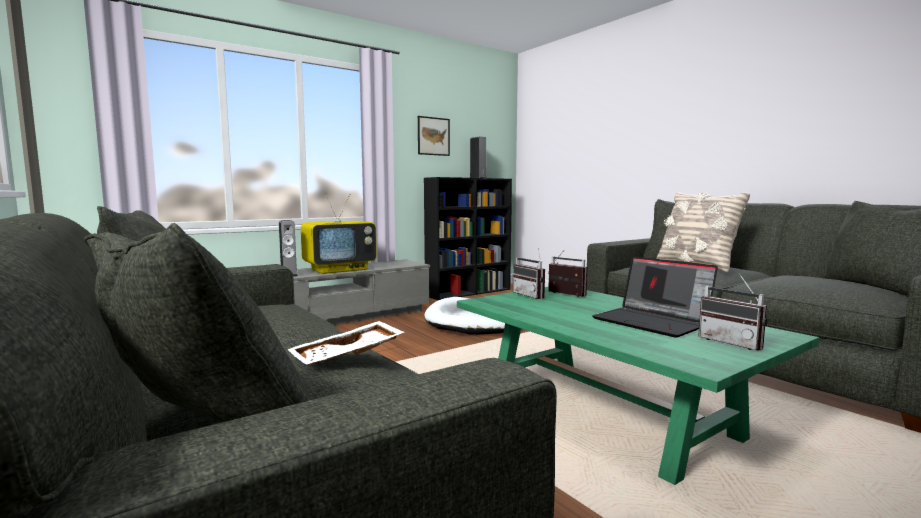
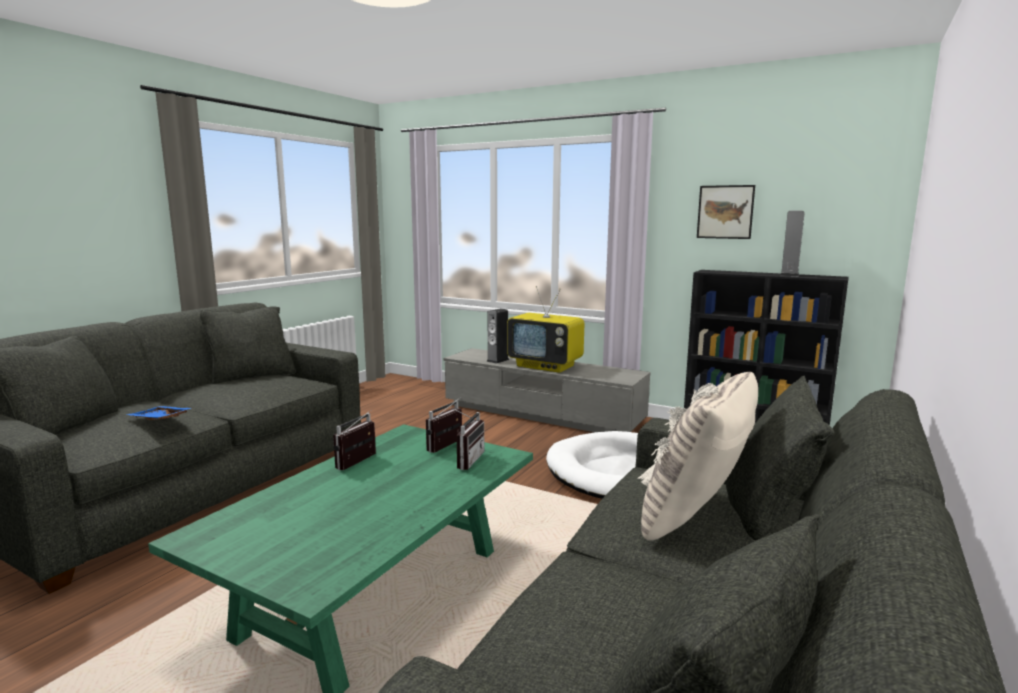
camera: 65 degrees right, 5 degrees up
white tray [287,321,405,365] -> blue tray [126,406,191,420]
laptop [592,256,718,338] -> none
radio [698,273,768,351] -> radio moved to [333,410,376,470]

